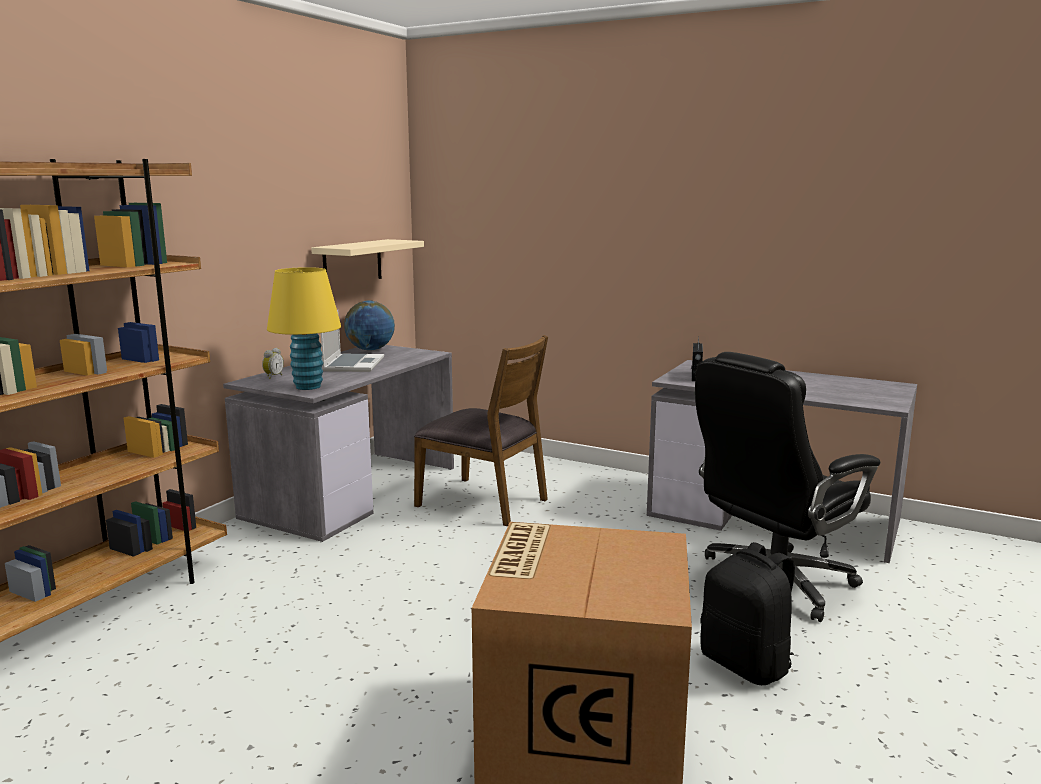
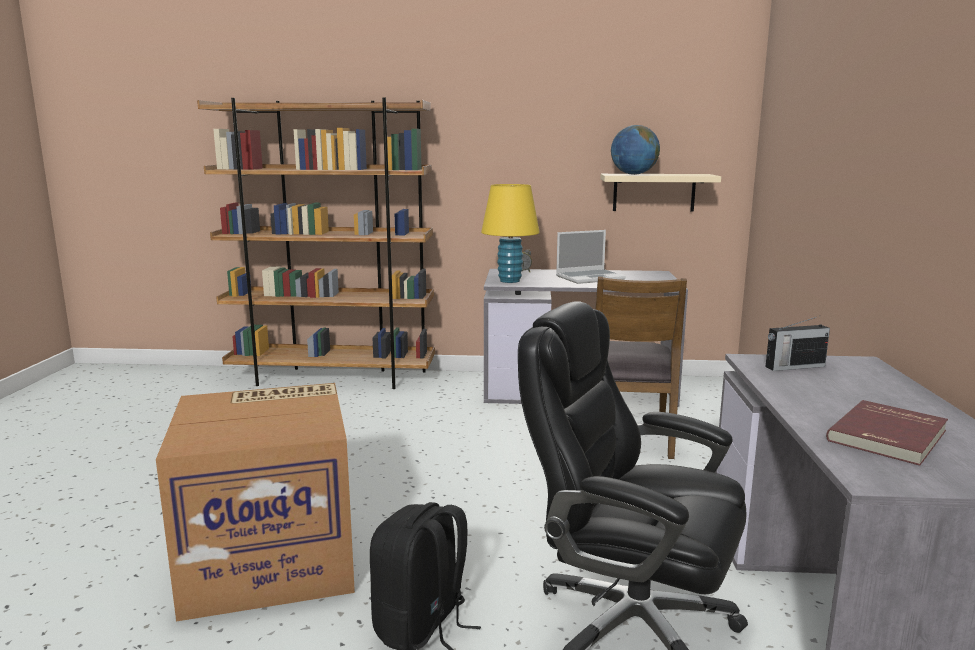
camera: 65 degrees right, 0 degrees up
globe [344,301,395,351] -> globe moved to [611,125,660,175]
none -> red book [826,400,948,466]

